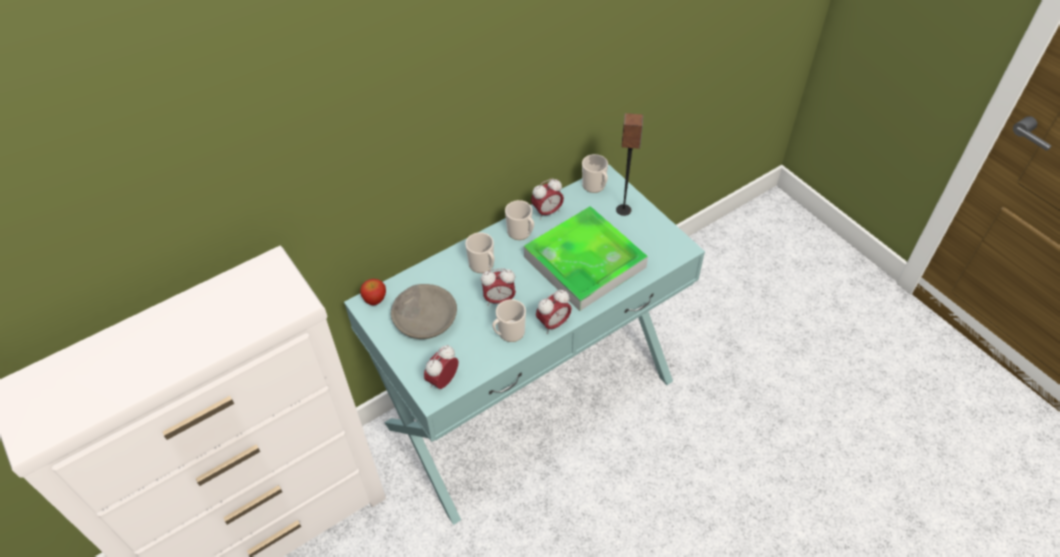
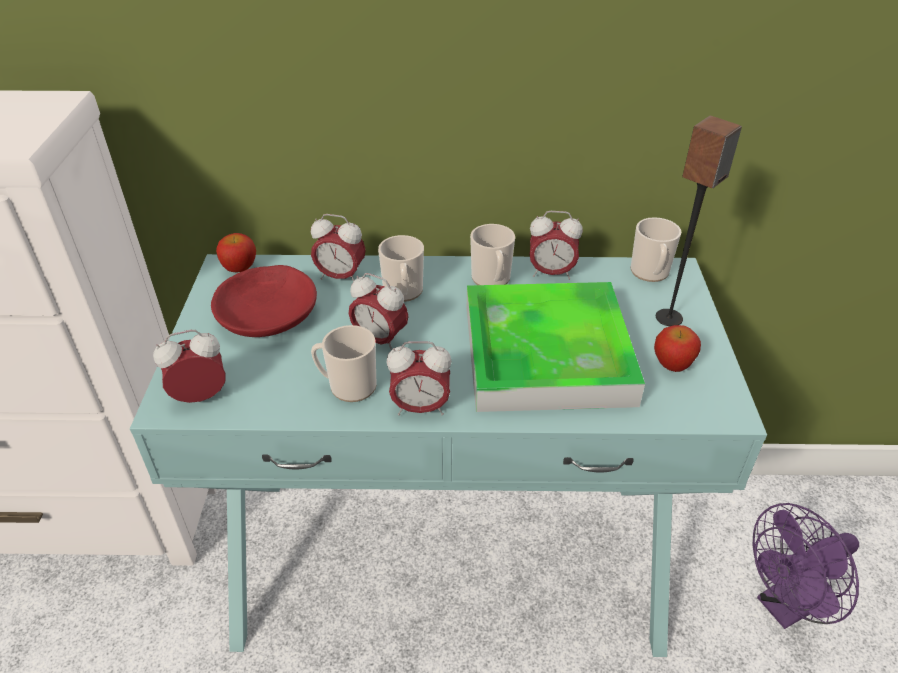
camera: 35 degrees right, 10 degrees down
grey bowl [391,284,457,339] -> red bowl [211,265,317,337]
none -> alarm clock [311,214,366,281]
none -> apple [654,325,701,372]
none -> purple fan [753,503,859,629]

